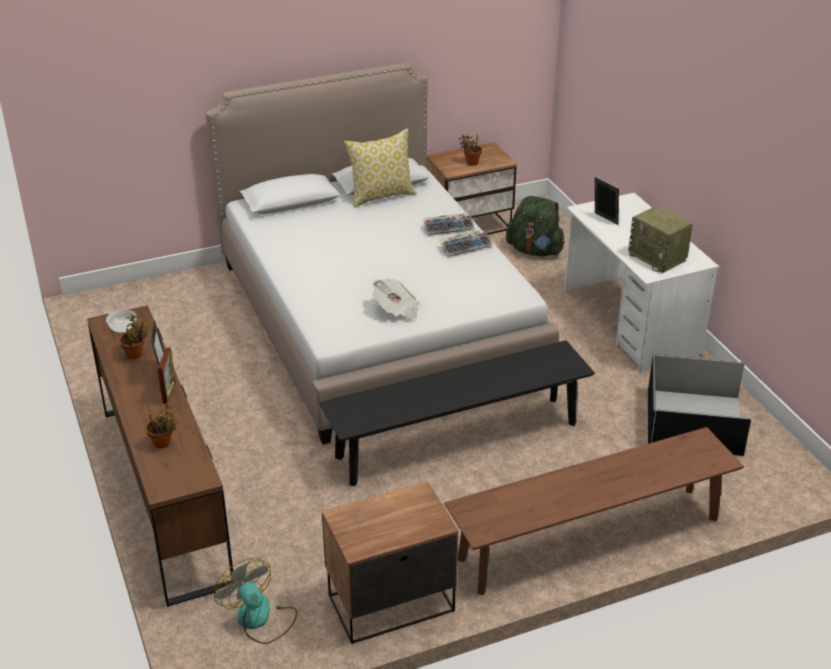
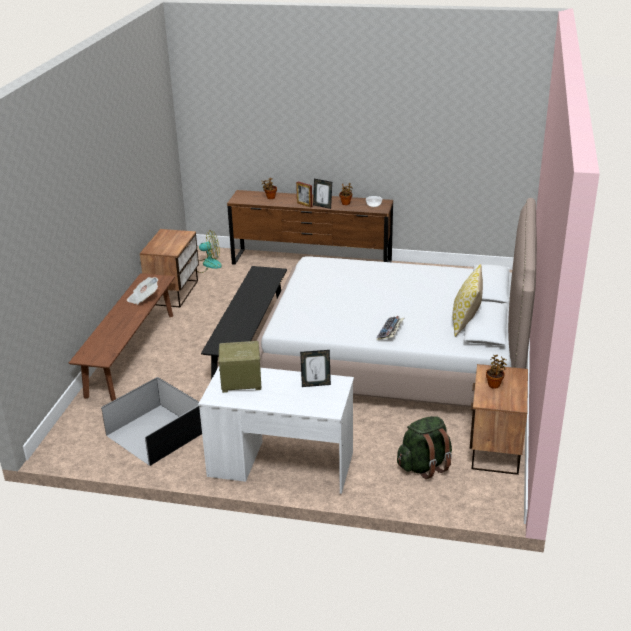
camera: 125 degrees right, 5 degrees down
newspaper [373,279,420,321] -> newspaper moved to [127,277,158,305]
keyboard [439,230,493,258] -> none

